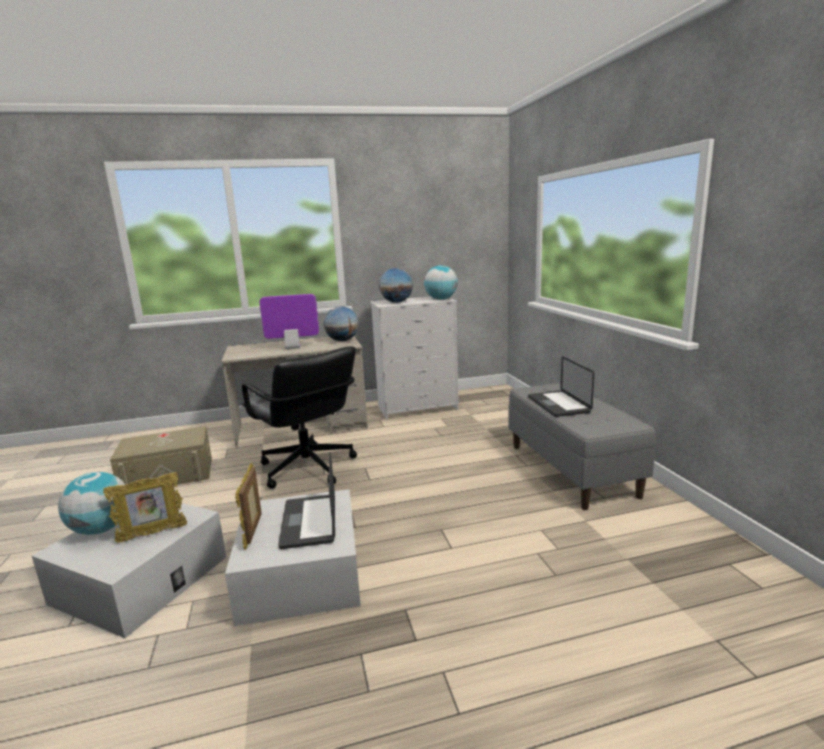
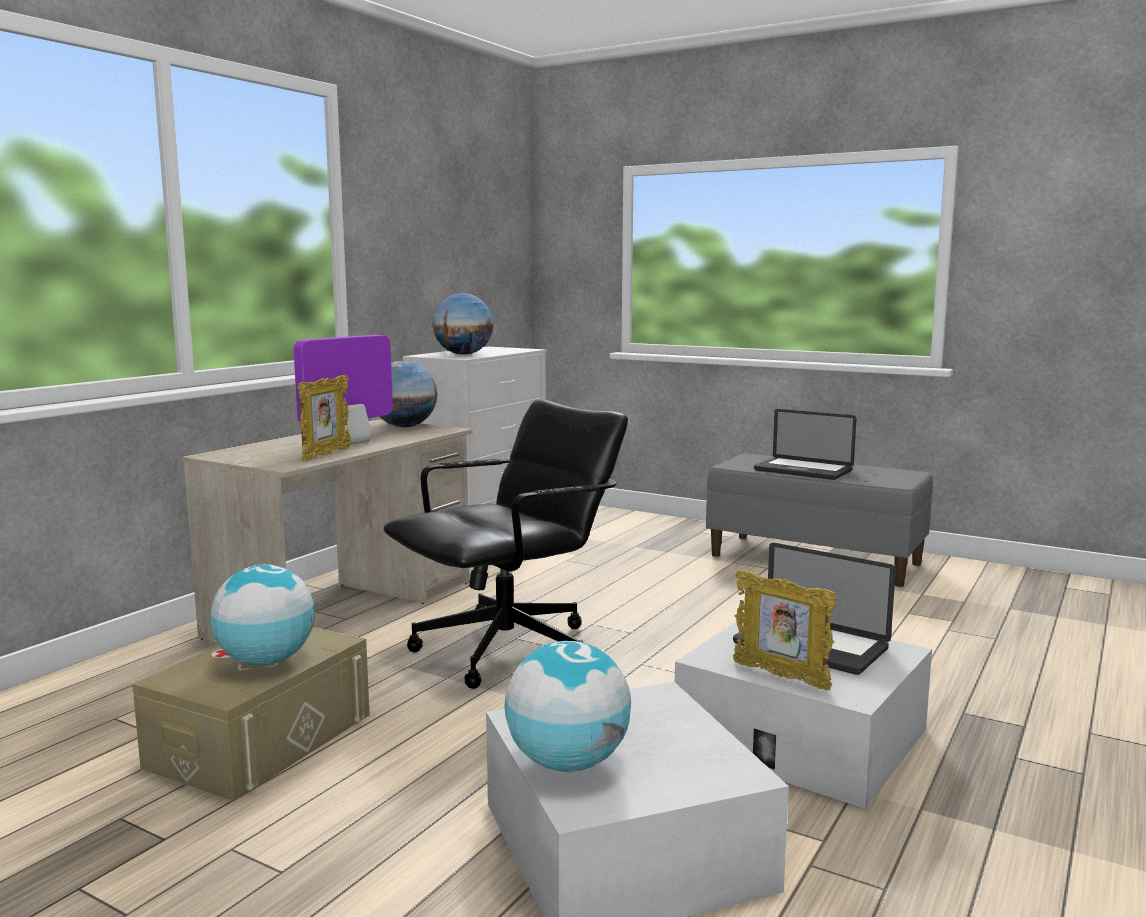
camera: 45 degrees left, 5 degrees down
picture frame [103,472,187,543] -> picture frame moved to [298,375,351,461]
black office chair [241,347,357,489] -> black office chair turned 45 degrees counterclockwise [383,399,628,689]
globe [424,265,458,300] -> globe moved to [211,564,315,665]

